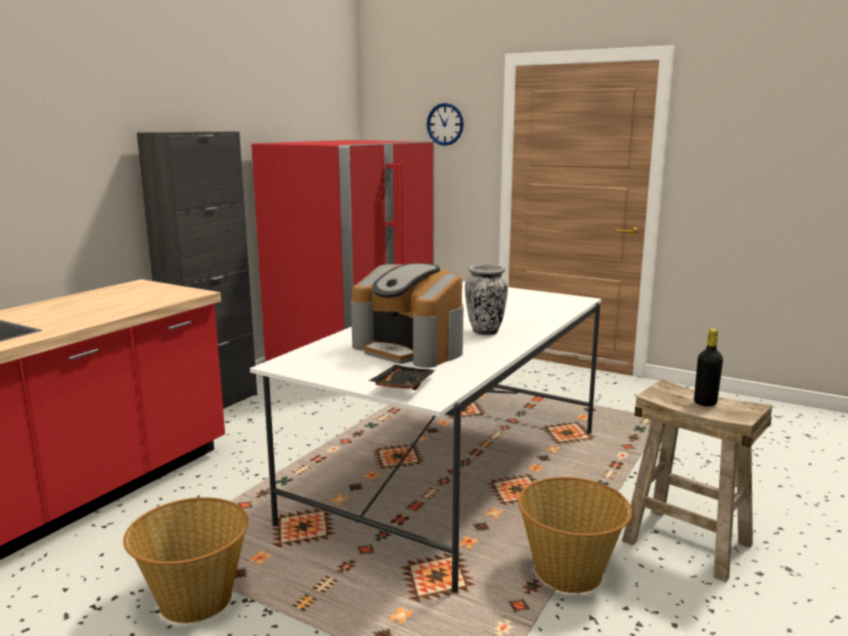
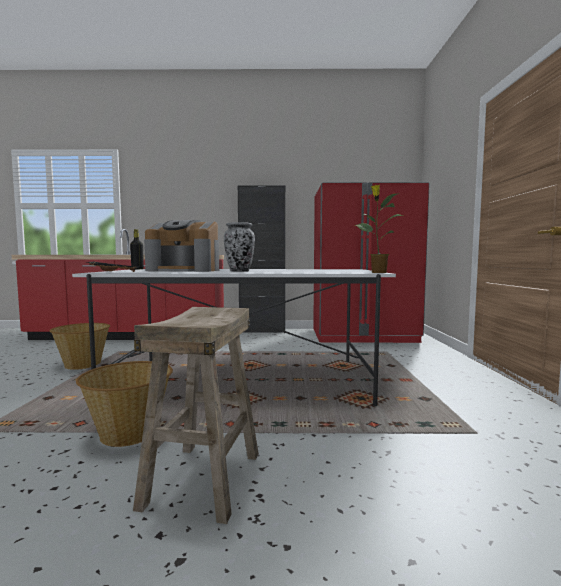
camera: 60 degrees right, 10 degrees down
coffee machine [351,263,464,368] -> coffee machine turned 90 degrees counterclockwise [144,220,219,272]
wall clock [427,103,464,146] -> none
black bottle [694,329,723,406] -> black bottle moved to [130,229,144,269]
none -> potted plant [354,185,404,273]

